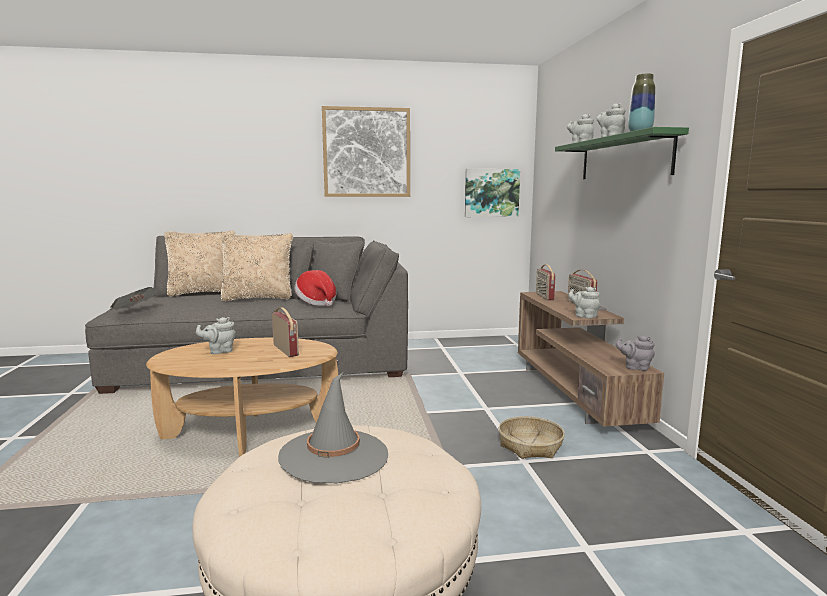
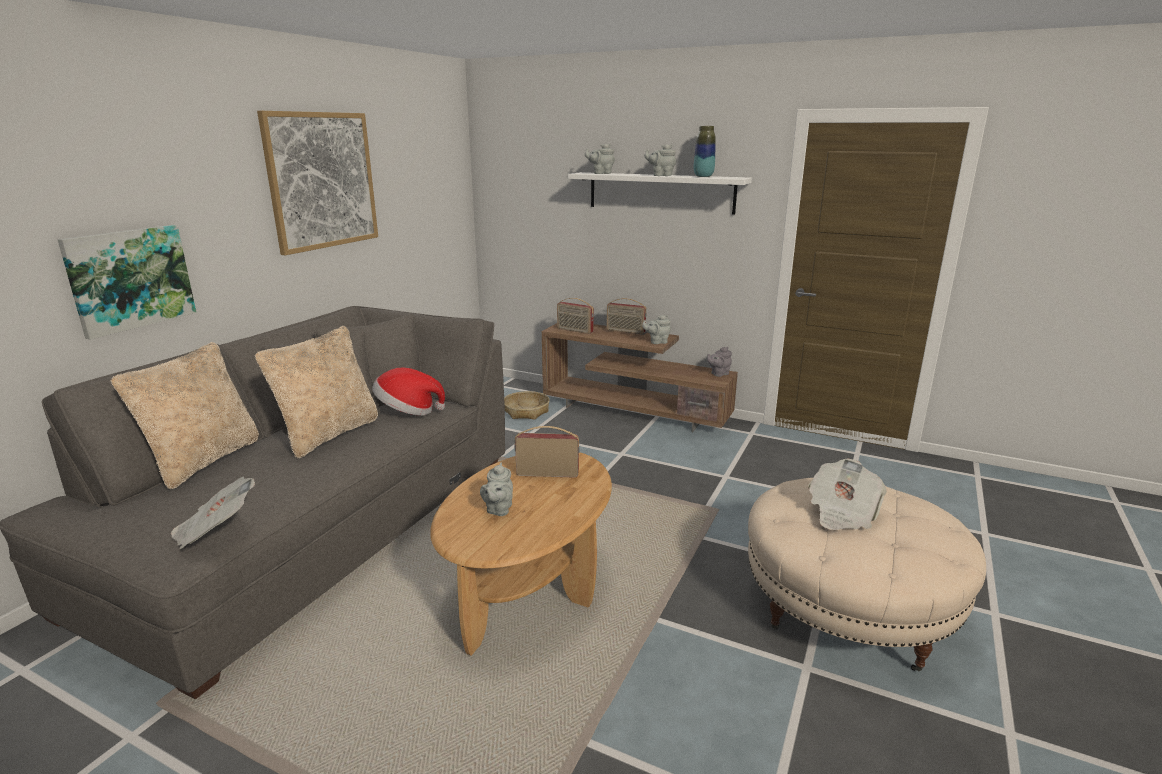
camera: 55 degrees left, 10 degrees up
grey hat [278,373,388,483] -> newspaper [808,459,887,530]
picture [465,169,520,217] -> picture moved to [57,225,196,340]
basket [499,416,565,459] -> basket moved to [504,391,550,420]
green shelf [555,127,689,179] -> white shelf [568,172,752,215]

